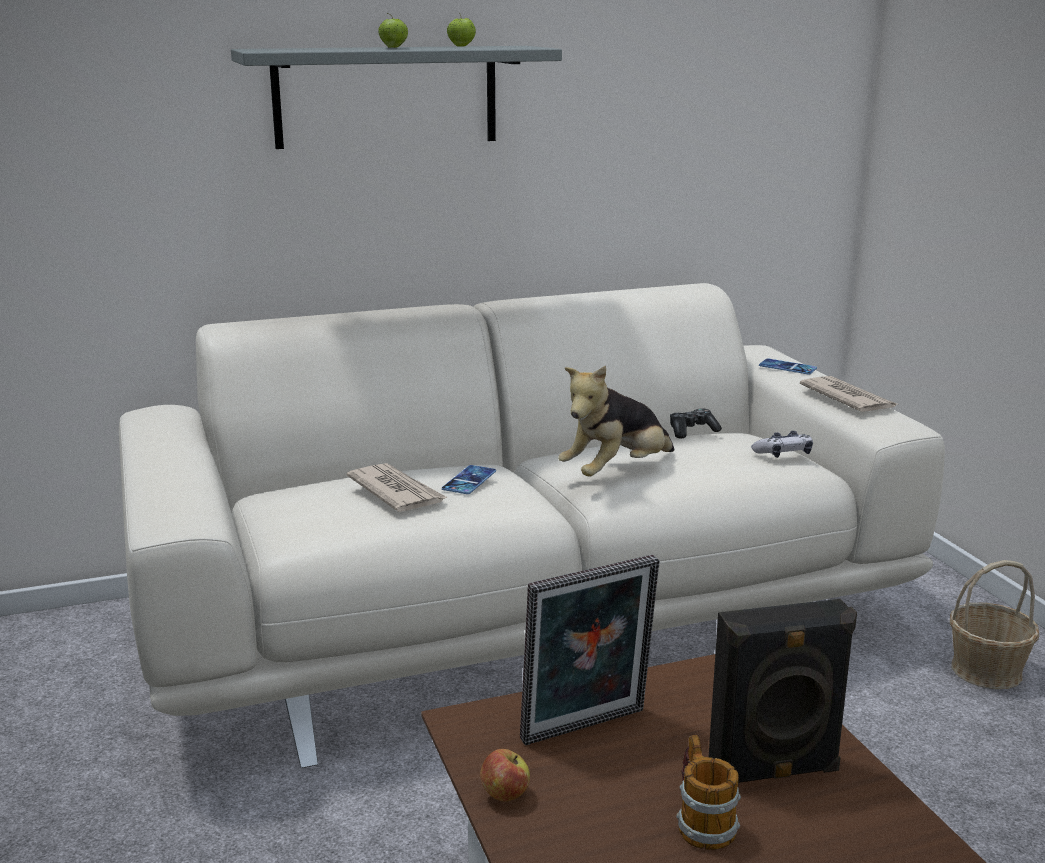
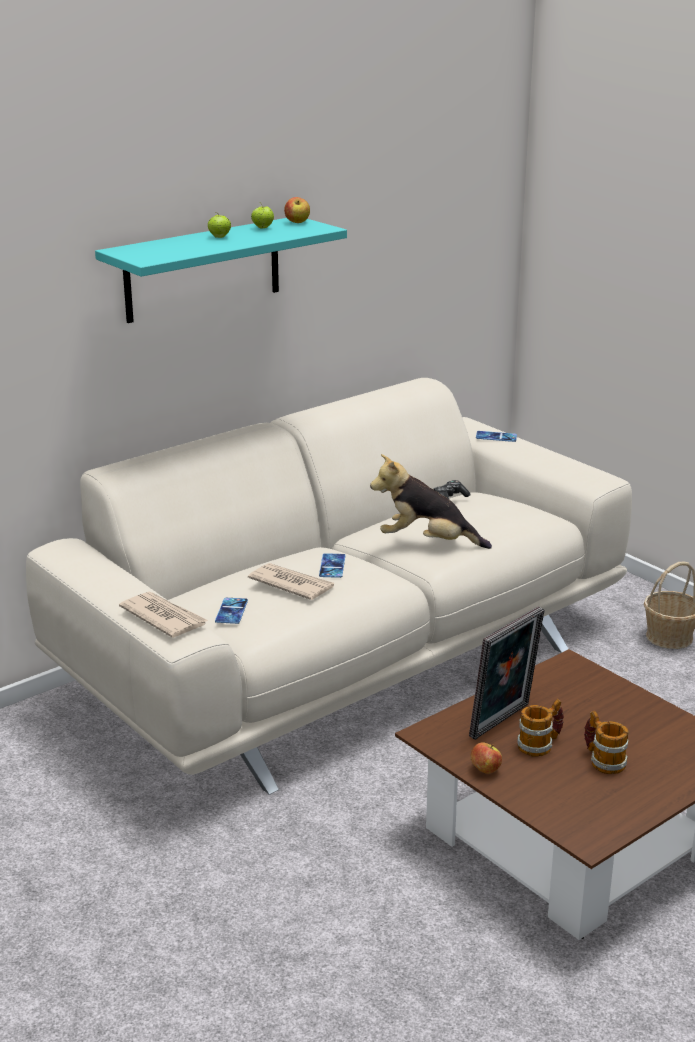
camera: 20 degrees left, 5 degrees up
grey shelf [231,46,562,149] -> turquoise shelf [95,218,347,323]
plush toy [558,366,674,476] -> plush toy turned 75 degrees clockwise [370,454,492,549]
black speaker [709,599,857,784] -> none
game controller [751,431,813,458] -> none
newspaper [800,376,897,412] -> newspaper moved to [119,592,209,638]
none -> phone [215,598,248,624]
none -> apple [284,197,310,223]
none -> mug [517,699,564,757]

